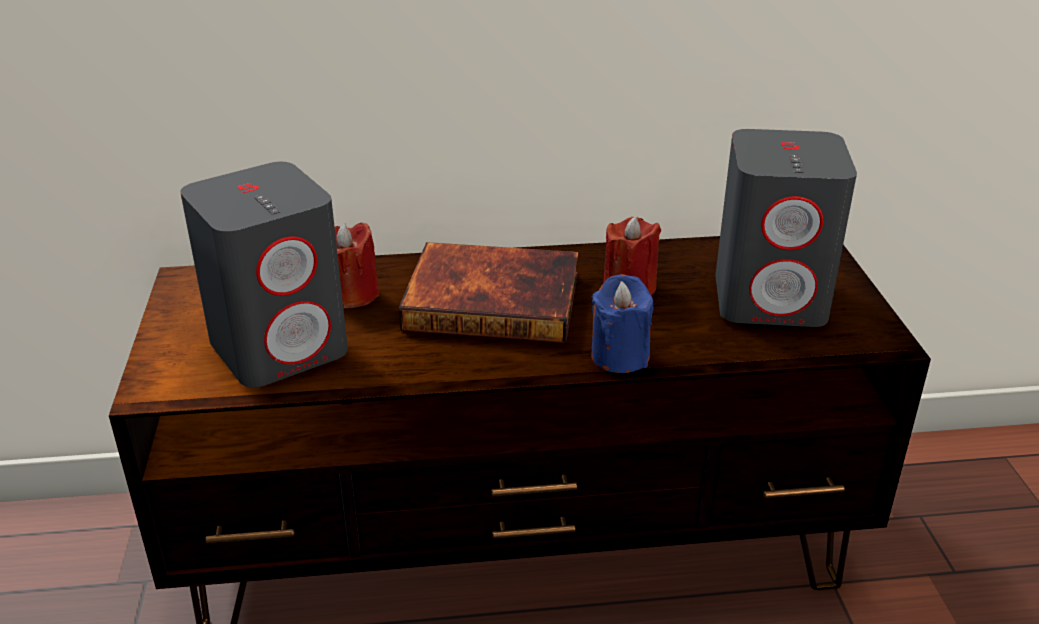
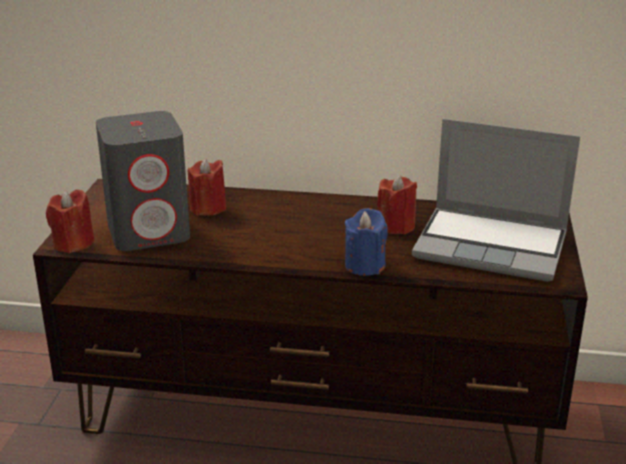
camera: 15 degrees right, 5 degrees down
book [399,242,578,343] -> none
grey speaker [715,129,857,327] -> laptop [412,119,580,282]
none -> red candle [46,189,95,253]

